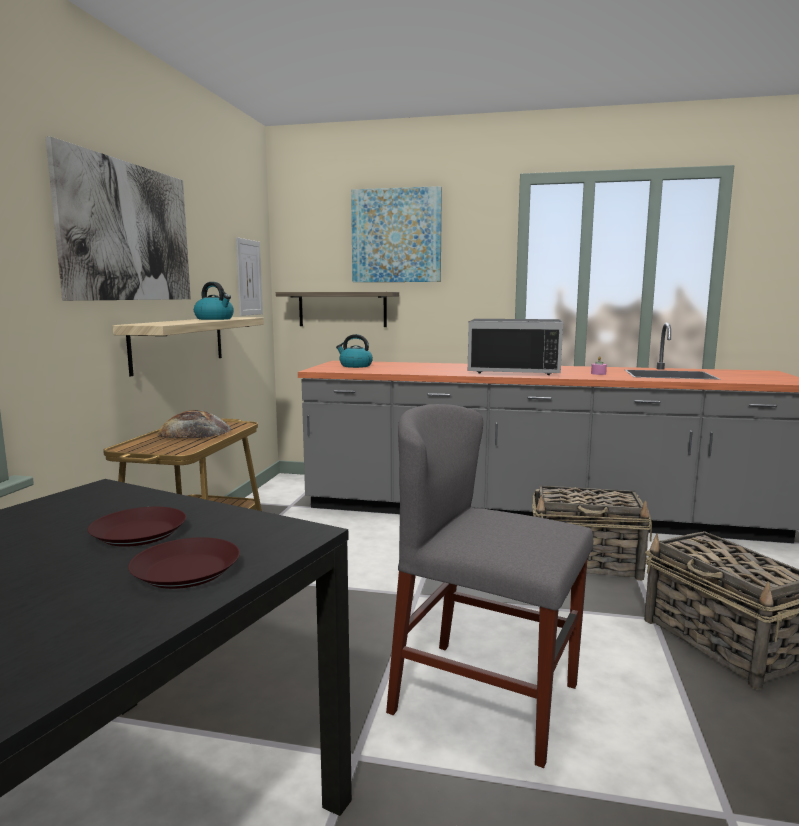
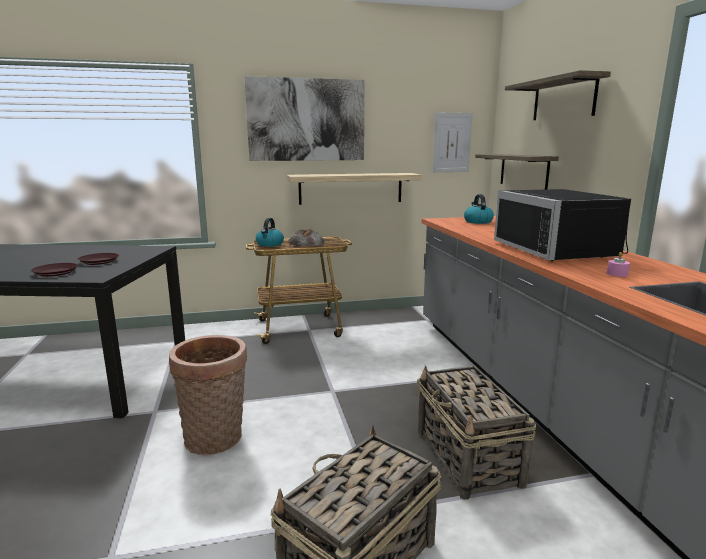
camera: 65 degrees right, 5 degrees up
kettle [194,282,234,320] -> kettle moved to [256,218,284,247]
picture [351,186,442,282] -> shelf [505,70,611,120]
grey chair [386,404,593,768] -> basket [169,335,247,455]

